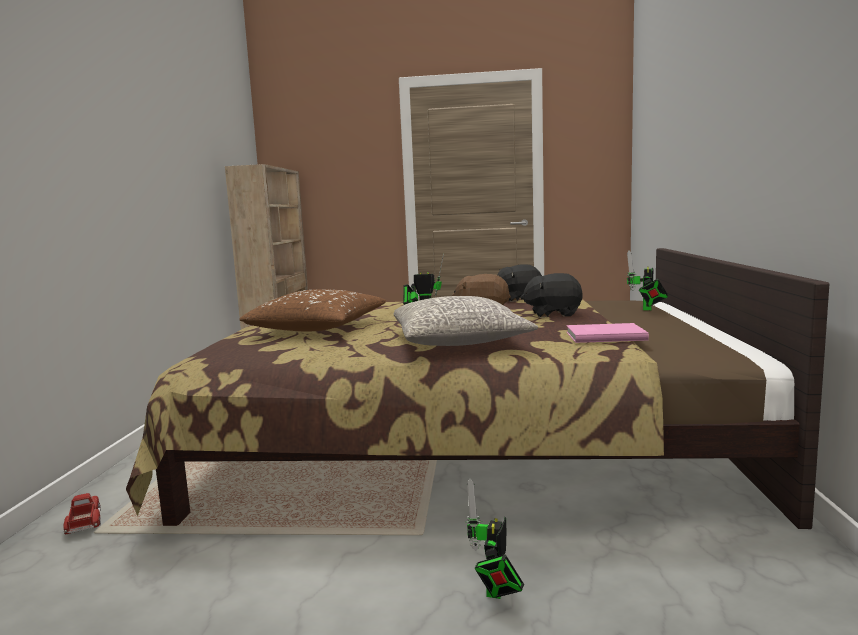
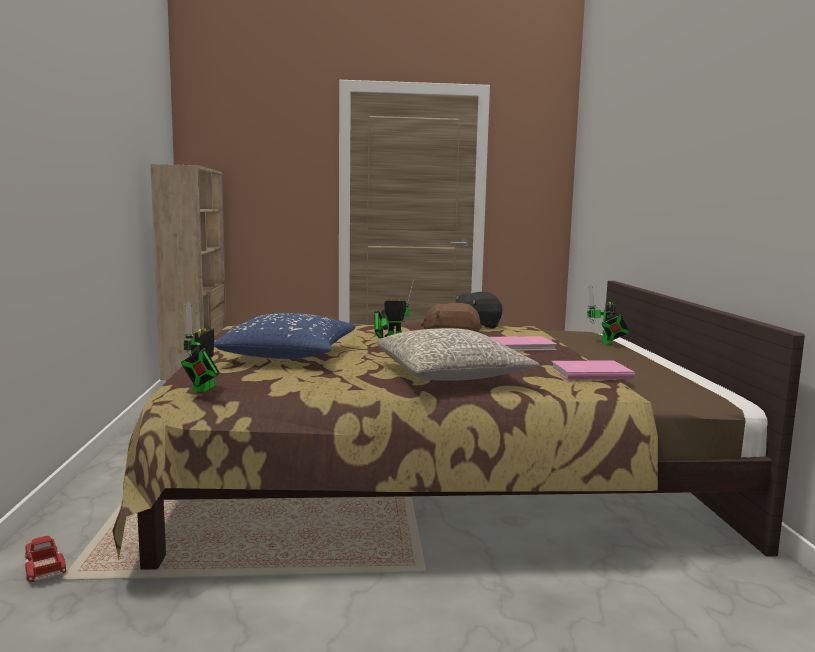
camera: 10 degrees left, 0 degrees up
brown pillow [239,289,386,331] -> blue pillow [214,313,355,359]
toy robot [465,478,524,599] -> toy robot moved to [181,301,220,392]
black plush toy [520,273,582,318] -> pink book [491,336,557,351]

